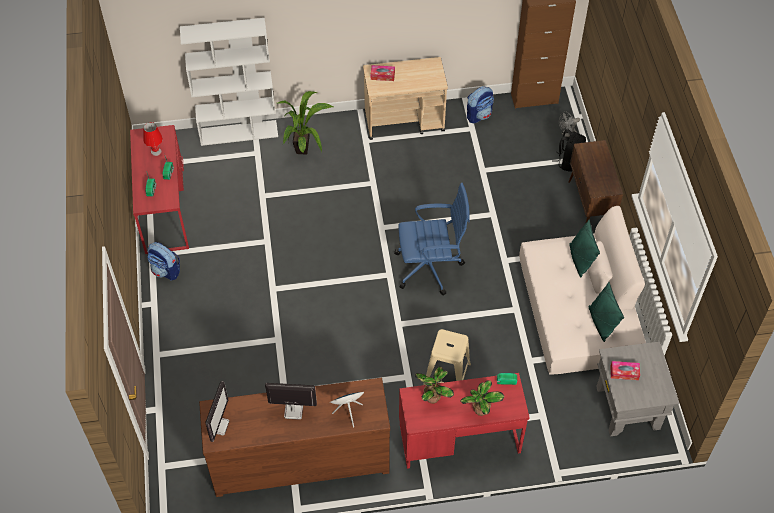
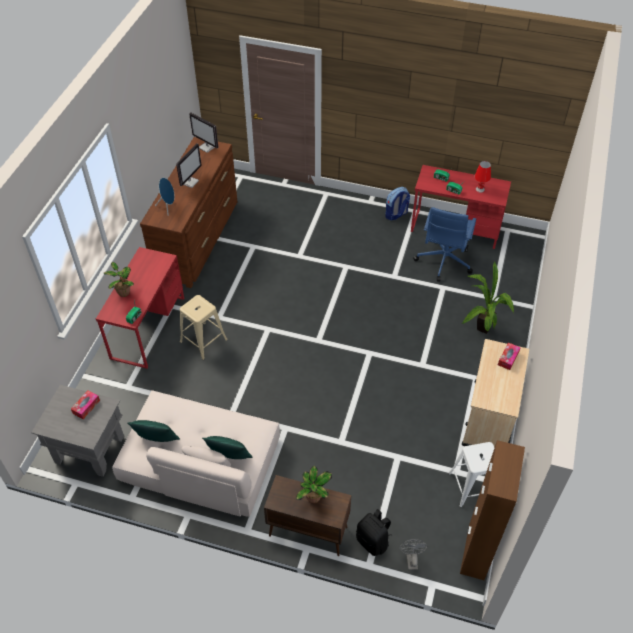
camera: 115 degrees right, 5 degrees down
white bookcase [180,18,278,146] -> none
blue office chair [394,183,470,296] -> blue office chair moved to [413,207,476,282]
potted plant [415,367,454,404] -> potted plant moved to [296,466,332,503]
backpack [467,86,494,123] -> white stool [448,442,494,507]

